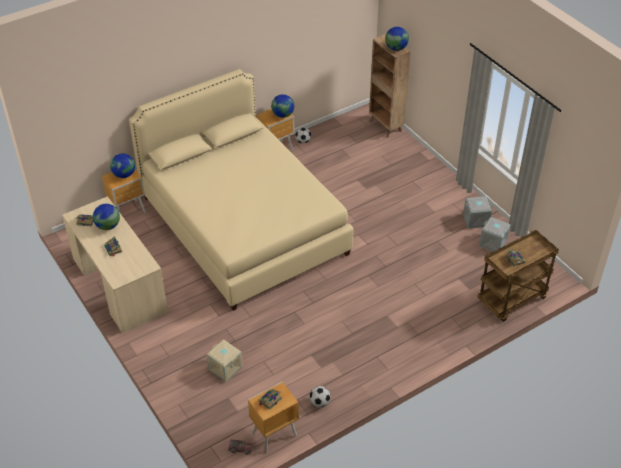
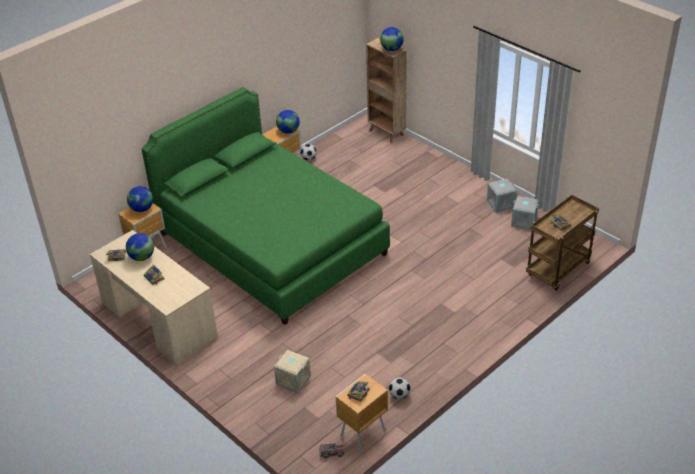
camera: 10 degrees left, 5 degrees down
beige bed [129,69,354,311] -> green bed [142,87,390,325]

